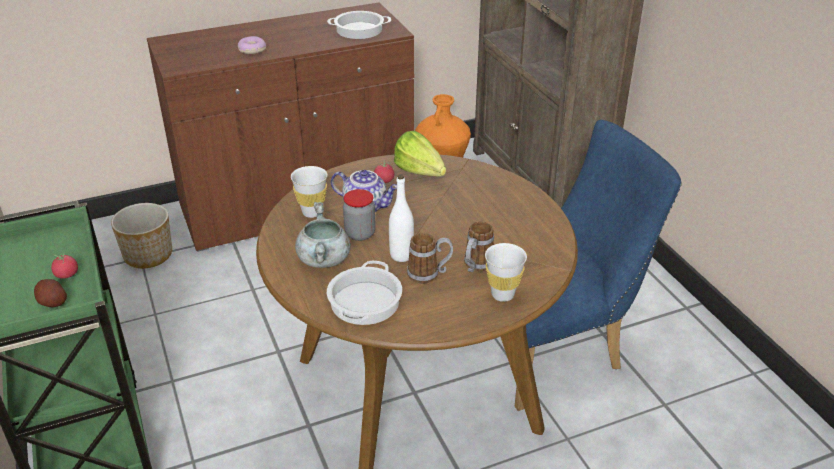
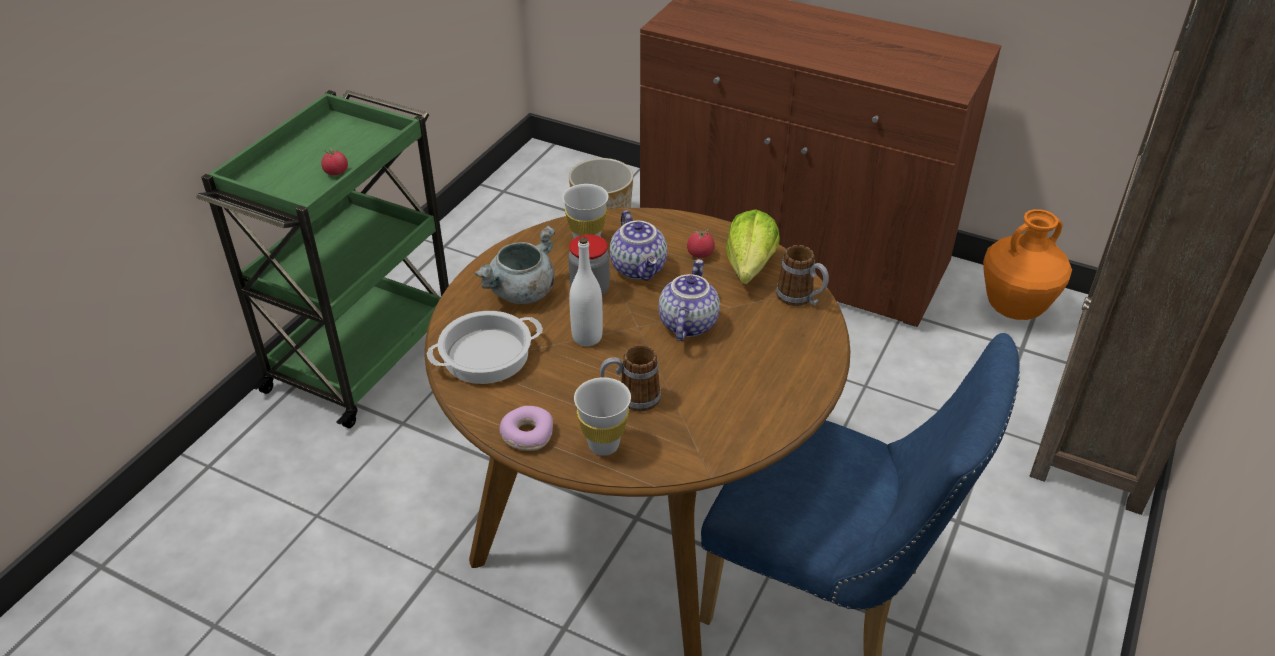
camera: 50 degrees right, 5 degrees up
potato [34,279,67,307] -> none
donut [238,36,266,54] -> donut moved to [499,406,553,451]
cooking pot [327,11,391,39] -> none
mug [407,233,453,283] -> mug moved to [776,245,829,306]
none -> teapot [659,259,720,341]

